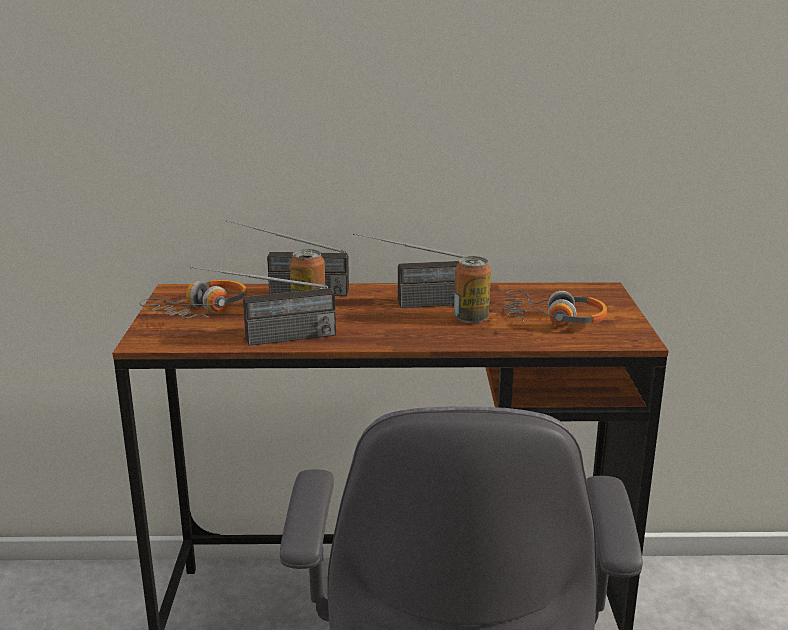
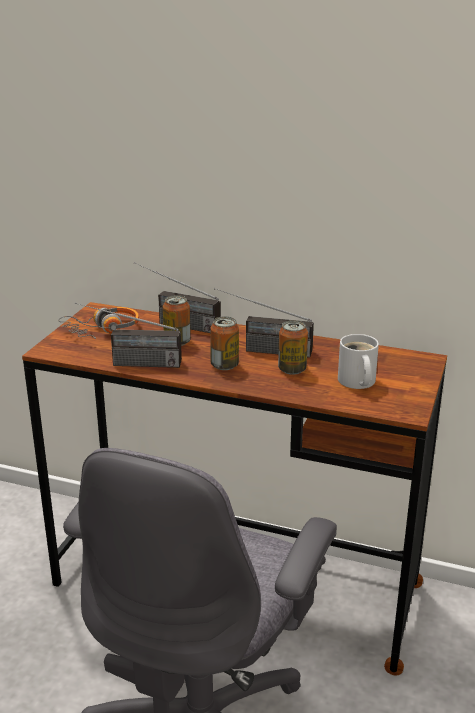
camera: 20 degrees right, 5 degrees up
headphones [502,290,607,327] -> white mug [338,334,379,389]
none -> can [210,316,239,370]

